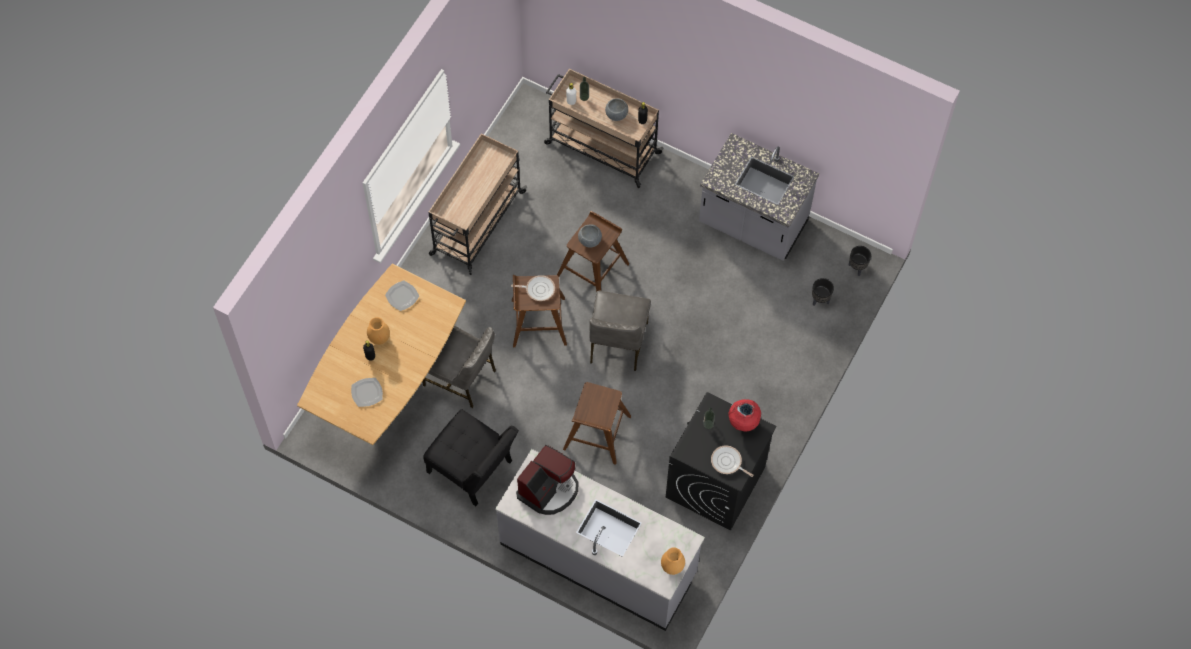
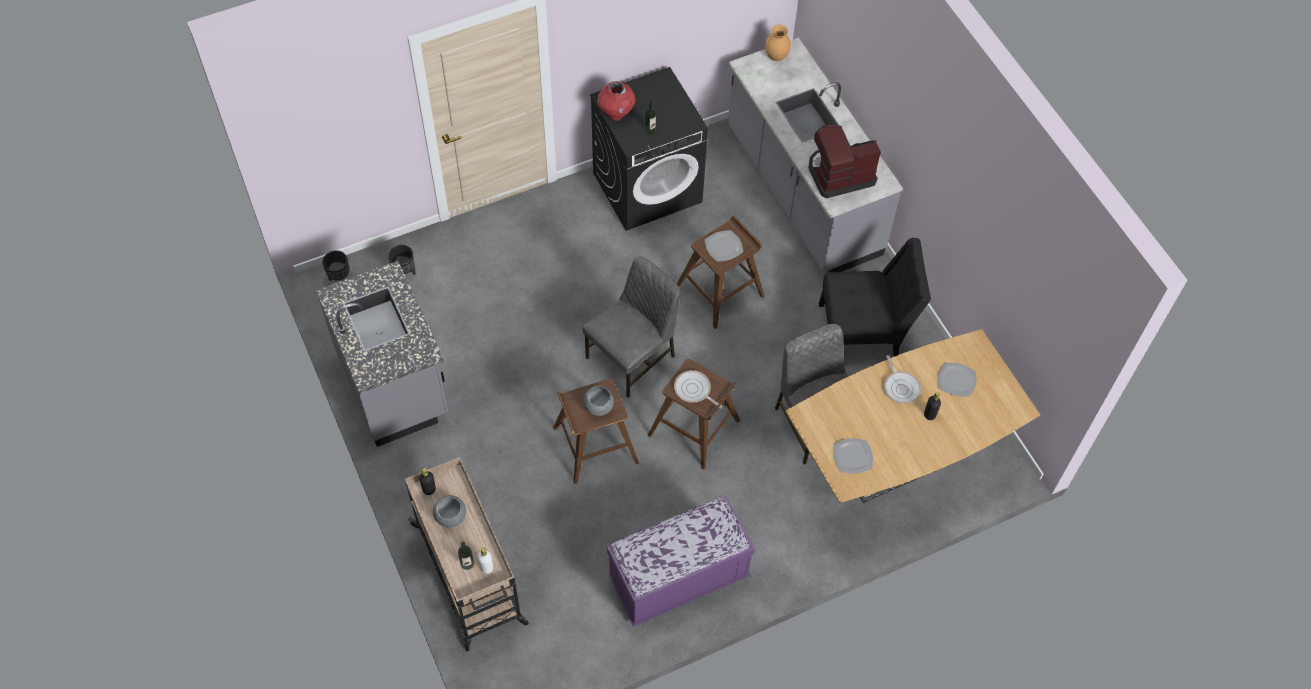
camera: 145 degrees left, 5 degrees down
brown vase [367,317,390,345] -> none
black chair [423,410,519,506] -> black chair turned 105 degrees clockwise [819,238,931,357]
beige cart [428,133,527,275] -> purple bench [607,497,755,627]
frying pan [711,445,753,477] -> frying pan moved to [884,355,922,404]
none -> plate [705,230,743,262]

